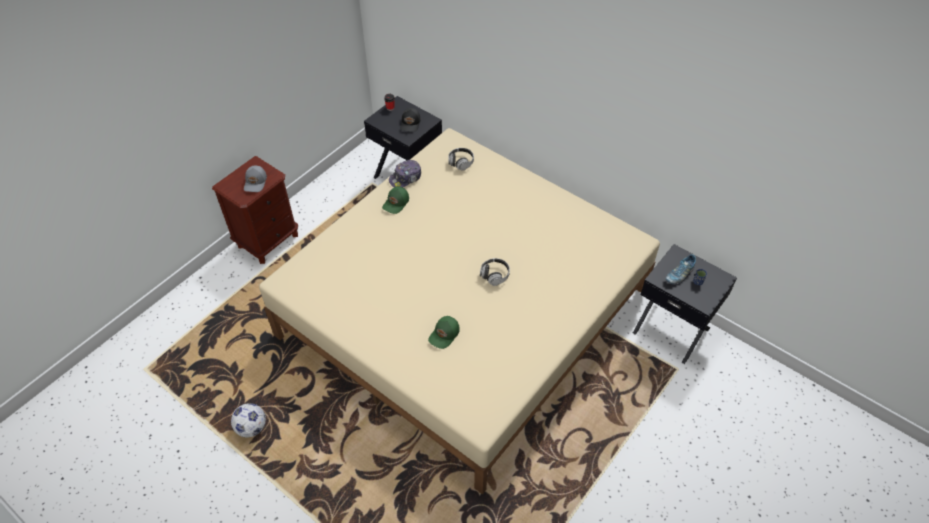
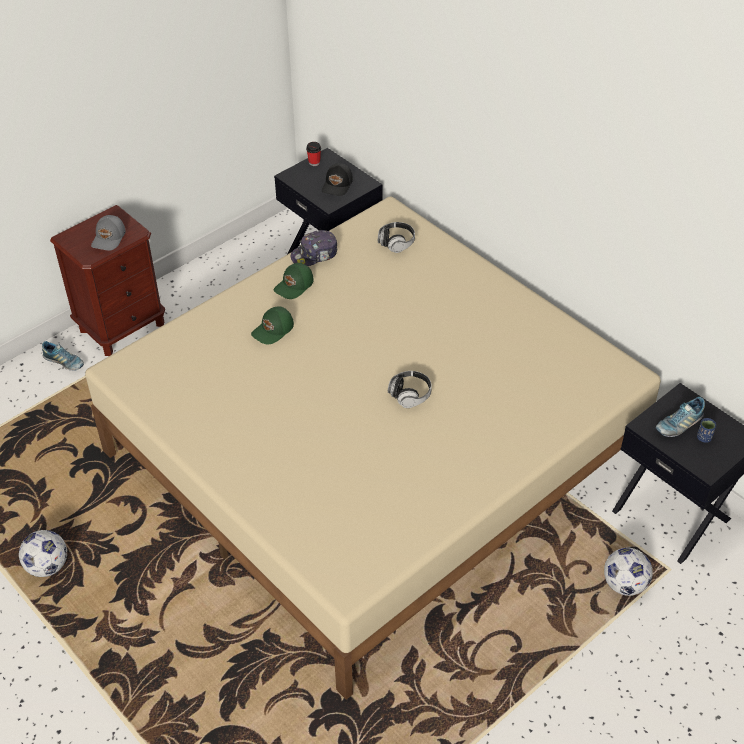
camera: 10 degrees right, 5 degrees down
green cap [428,316,460,349] -> green cap moved to [251,306,294,344]
none -> shoe [42,341,84,371]
none -> football [604,548,653,596]

